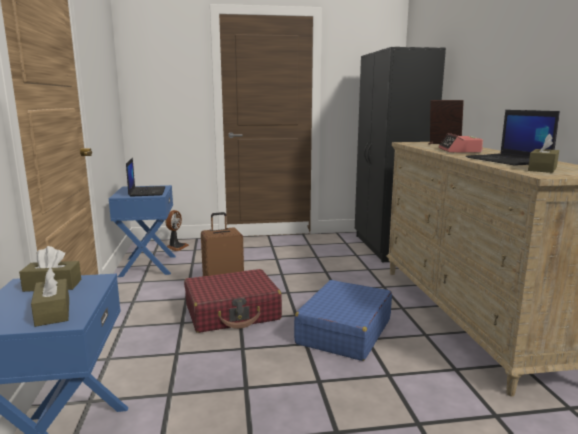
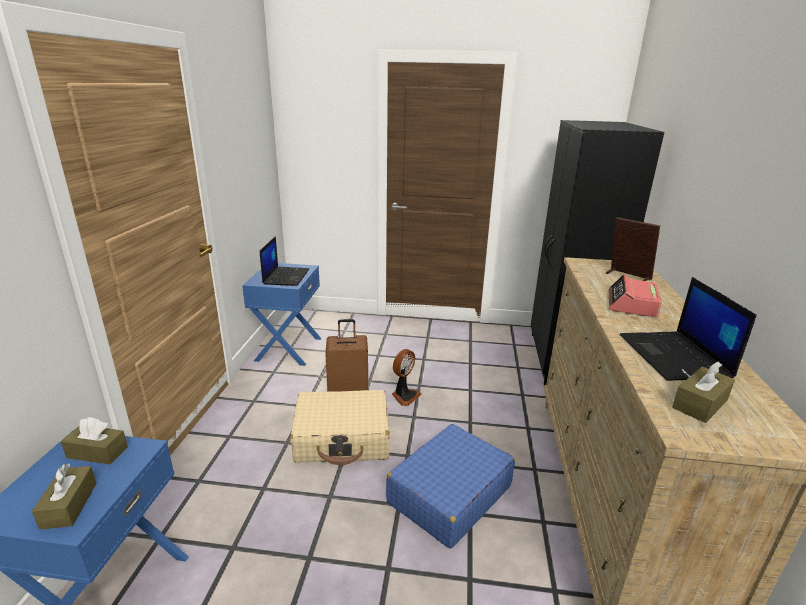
camera: 15 degrees right, 10 degrees up
fan [165,210,189,251] -> fan moved to [392,349,421,406]
red suitcase [184,269,282,333] -> beige suitcase [290,390,390,465]

